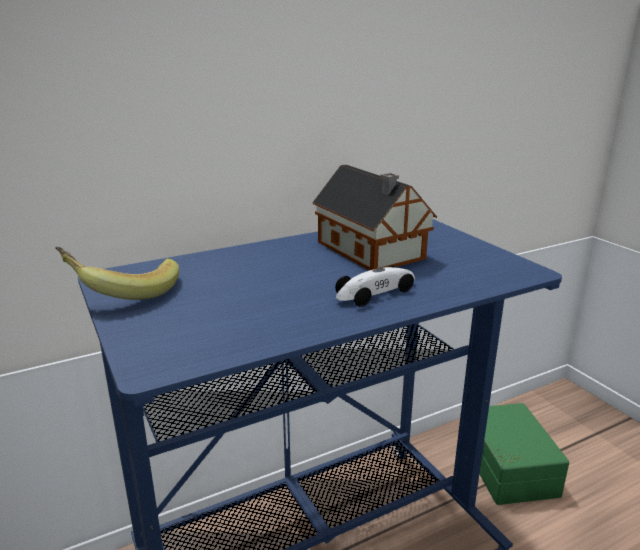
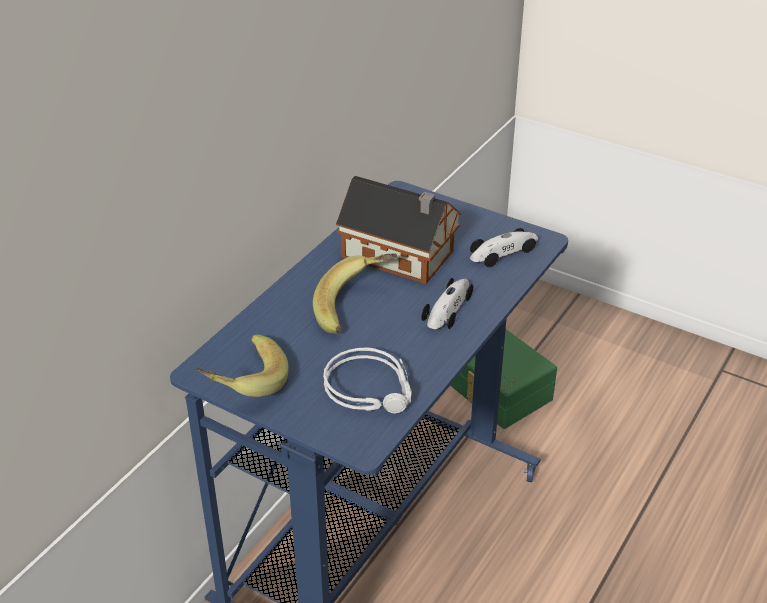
camera: 30 degrees left, 15 degrees up
none -> banana [313,253,397,334]
none -> grey headphones [323,347,412,413]
none -> toy car [470,228,538,267]

